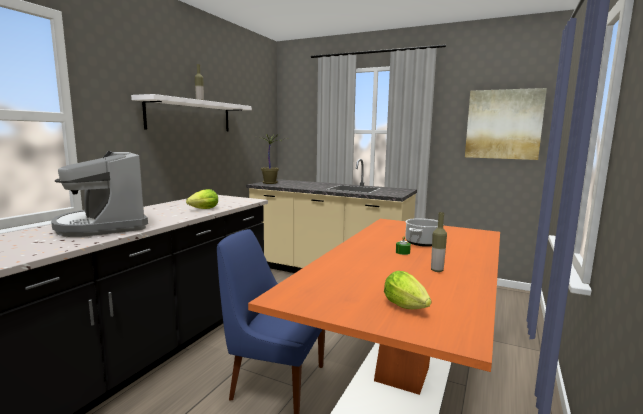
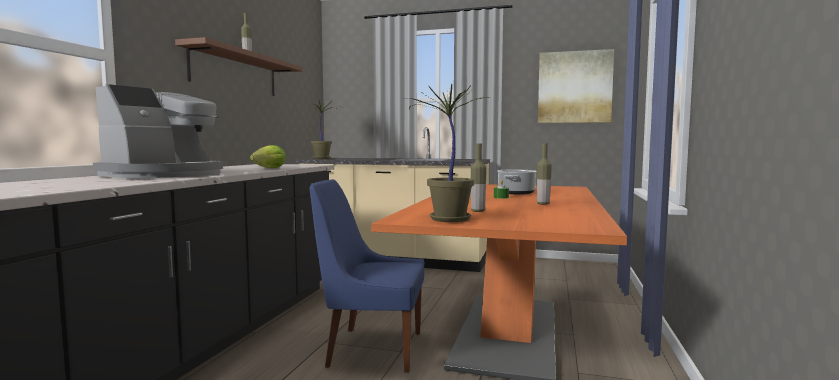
camera: 10 degrees left, 5 degrees down
coffee machine [51,151,148,237] -> coffee machine turned 105 degrees counterclockwise [93,84,223,178]
white shelf [131,94,252,131] -> brown shelf [175,37,302,96]
lettuce [384,271,431,309] -> none
none -> potted plant [406,84,489,222]
none -> bottle [471,143,487,212]

